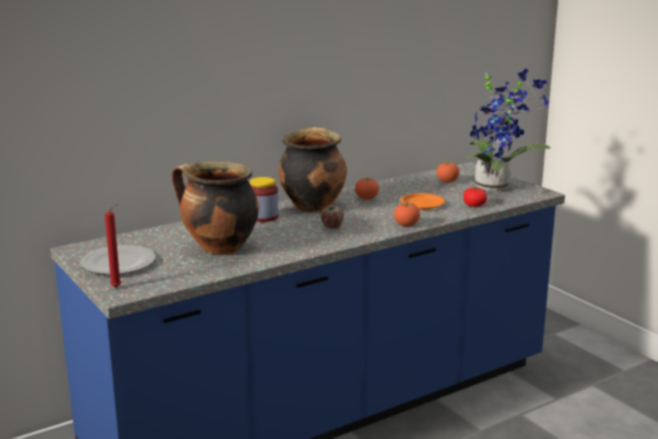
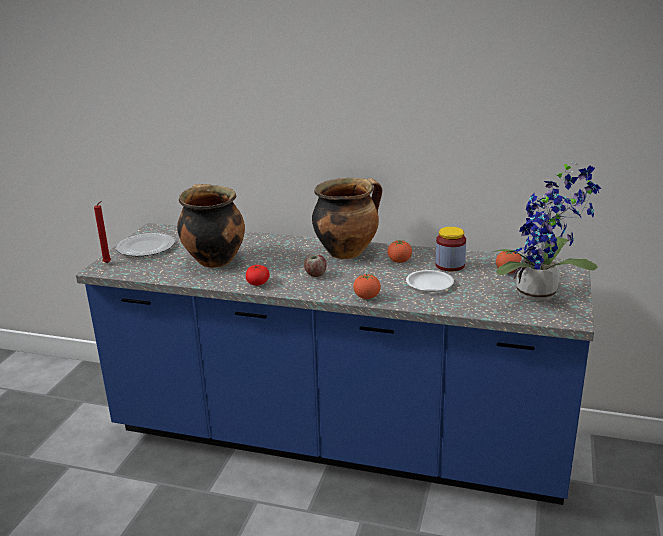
camera: 50 degrees right, 5 degrees up
jar [250,177,278,222] -> jar moved to [436,227,466,271]
orange plate [400,193,445,209] -> white plate [406,270,454,292]
tomato [463,187,487,207] -> tomato moved to [246,265,270,286]

